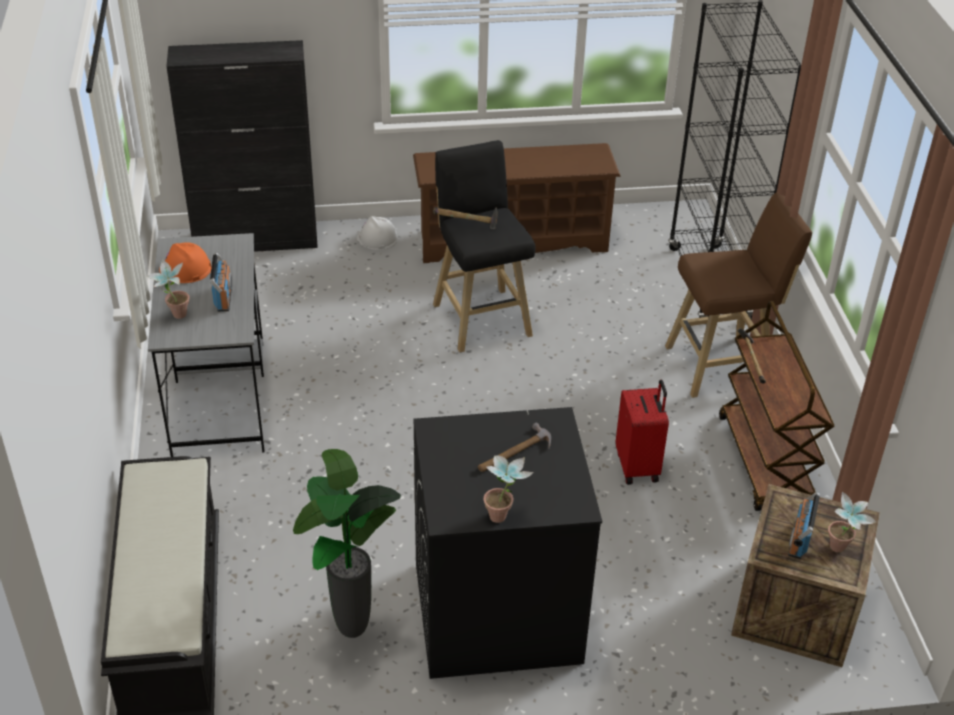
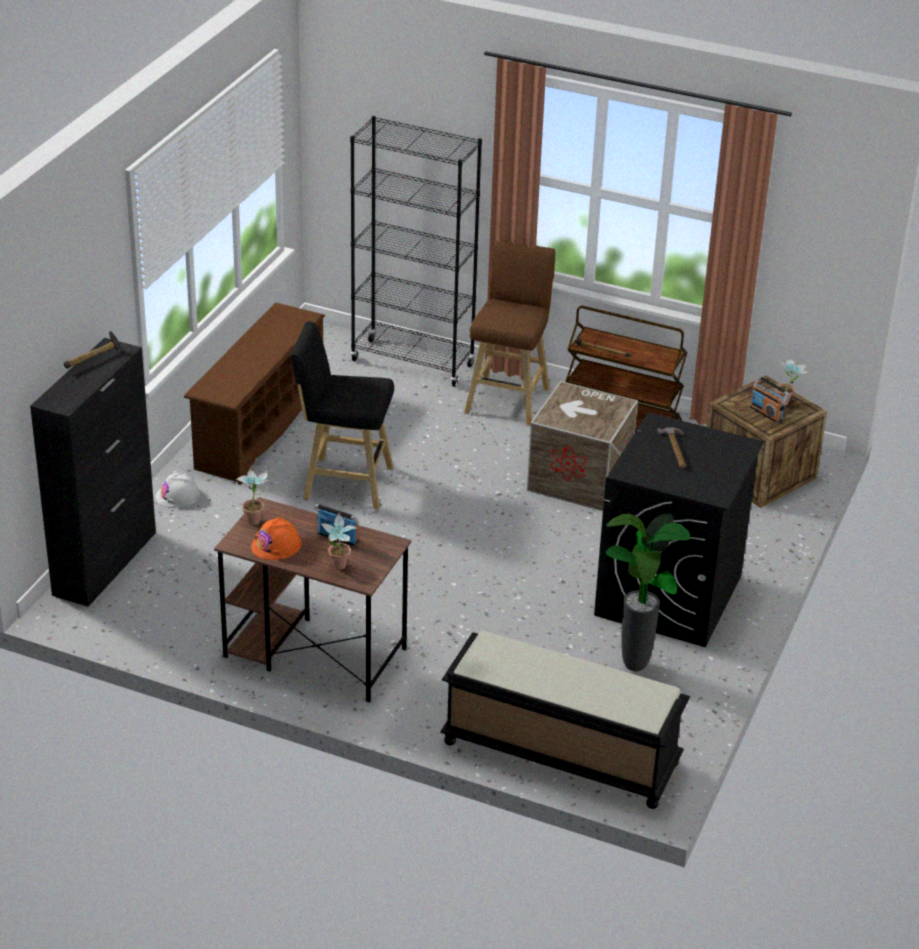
camera: 60 degrees left, 5 degrees down
grey desk [148,233,265,457] -> brown desk [214,497,411,702]
hammer [433,207,497,230] -> hammer moved to [64,331,122,369]
potted plant [483,455,534,523] -> potted plant moved to [236,469,269,525]
red suitcase [616,380,669,485] -> crate [527,381,638,511]

